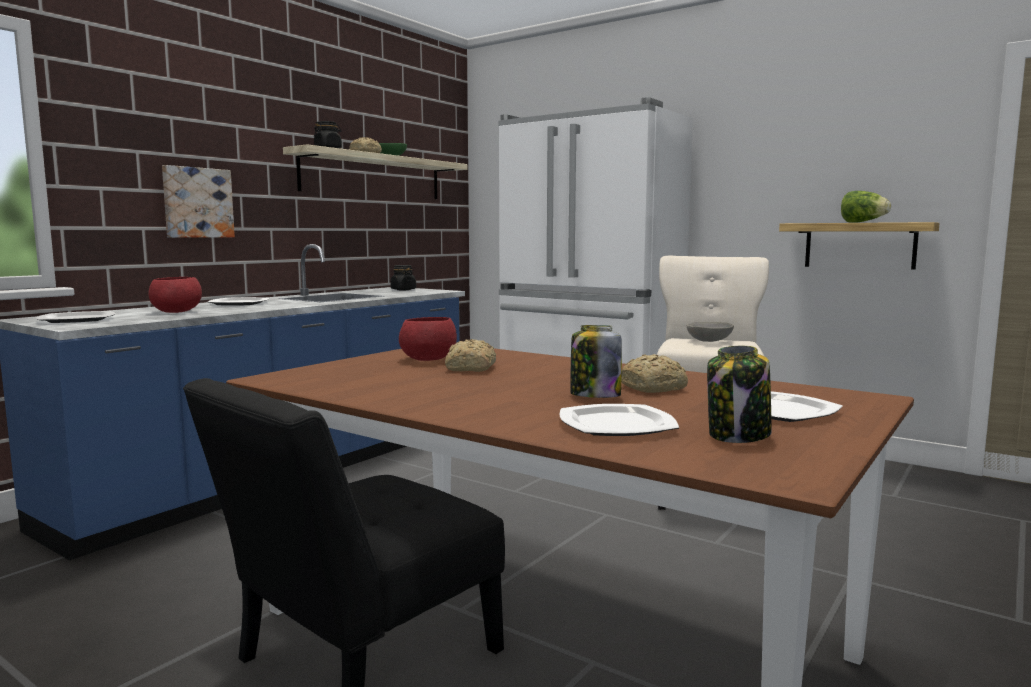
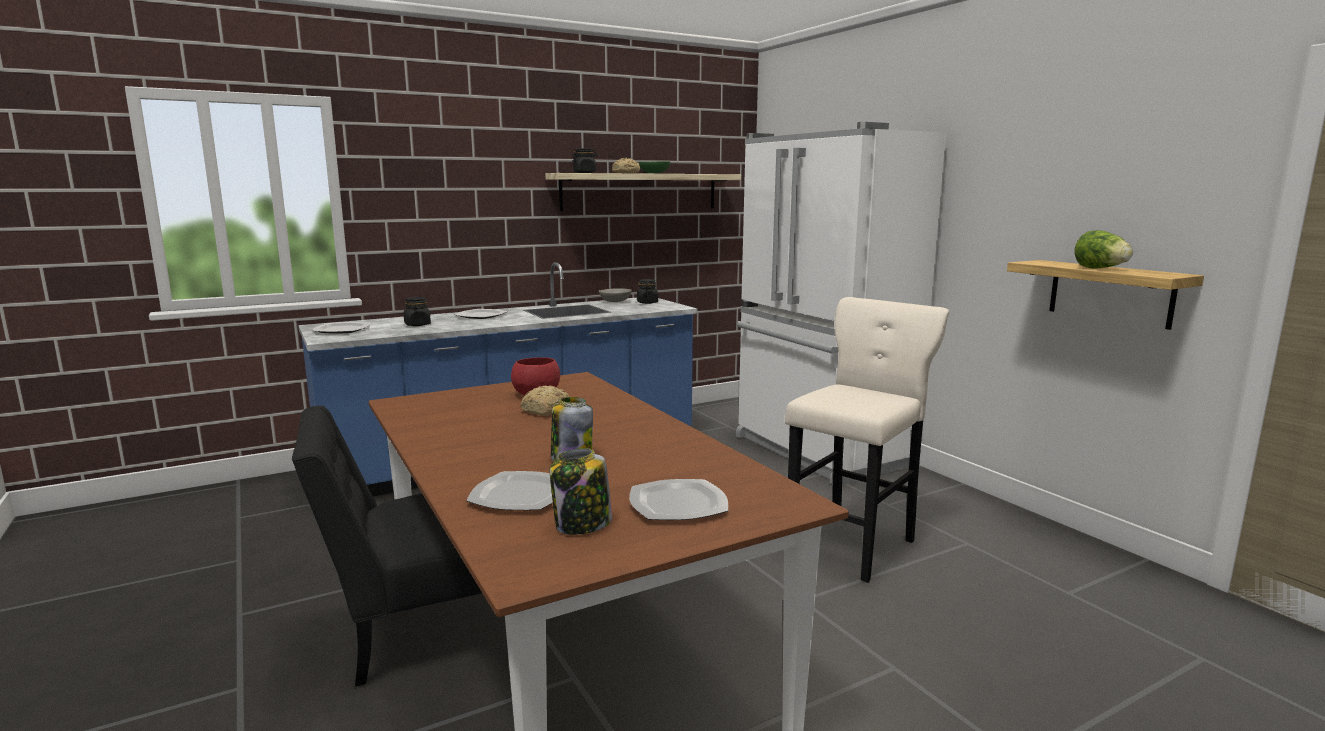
camera: 25 degrees right, 5 degrees up
red bowl [149,277,202,313] -> black jar [404,297,431,326]
picture [162,165,235,238] -> none
bread [621,354,688,393] -> none
grey bowl [686,322,734,342] -> grey bowl moved to [599,288,632,302]

